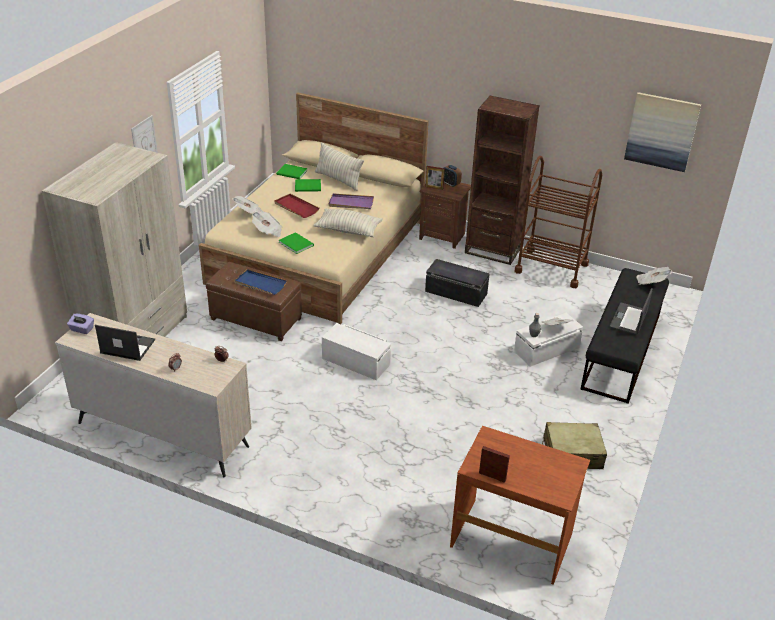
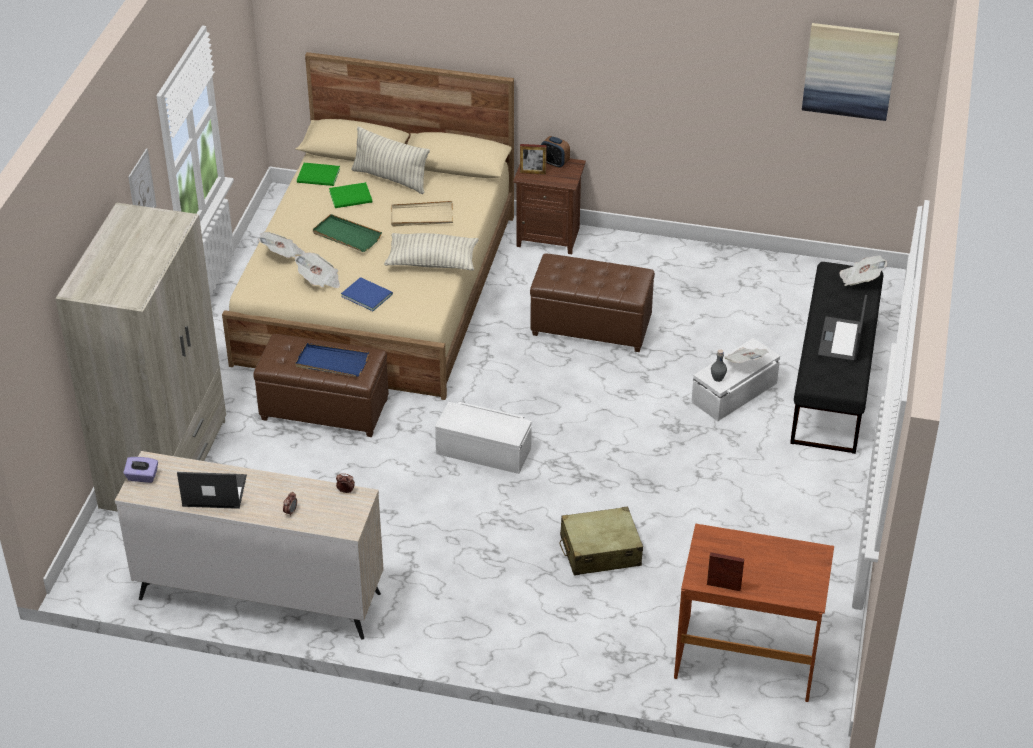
camera: 10 degrees left, 5 degrees up
red tray [275,194,319,218] -> green tray [313,214,382,252]
green book [279,232,314,254] -> blue book [341,277,393,311]
purple tray [329,194,374,209] -> beige tray [391,201,453,227]
black storage box [425,259,490,307] -> brown ottoman [530,253,655,352]
brown bookcase [465,96,540,265] -> none
brown cart [515,156,602,288] -> none
beige suitcase [542,422,607,469] -> beige suitcase moved to [560,507,643,576]

